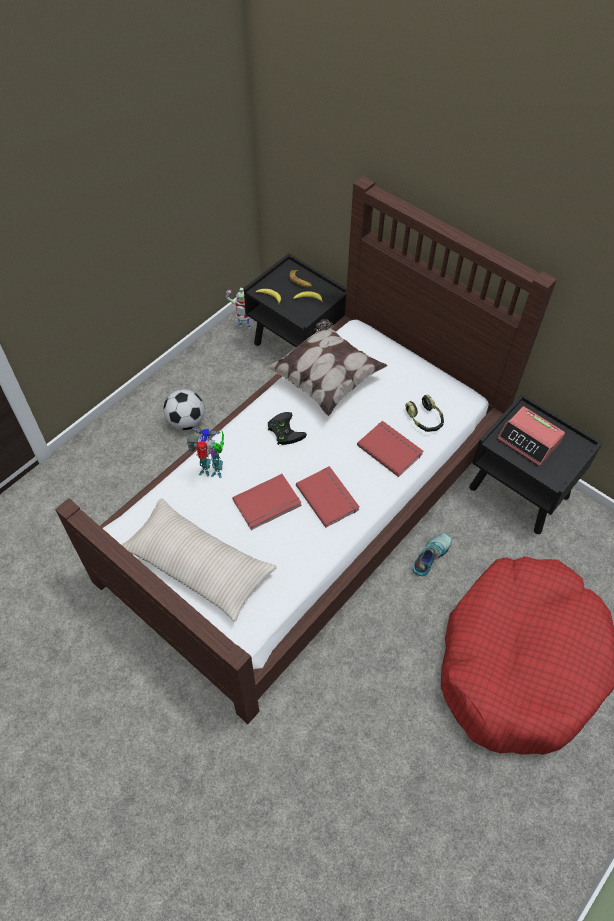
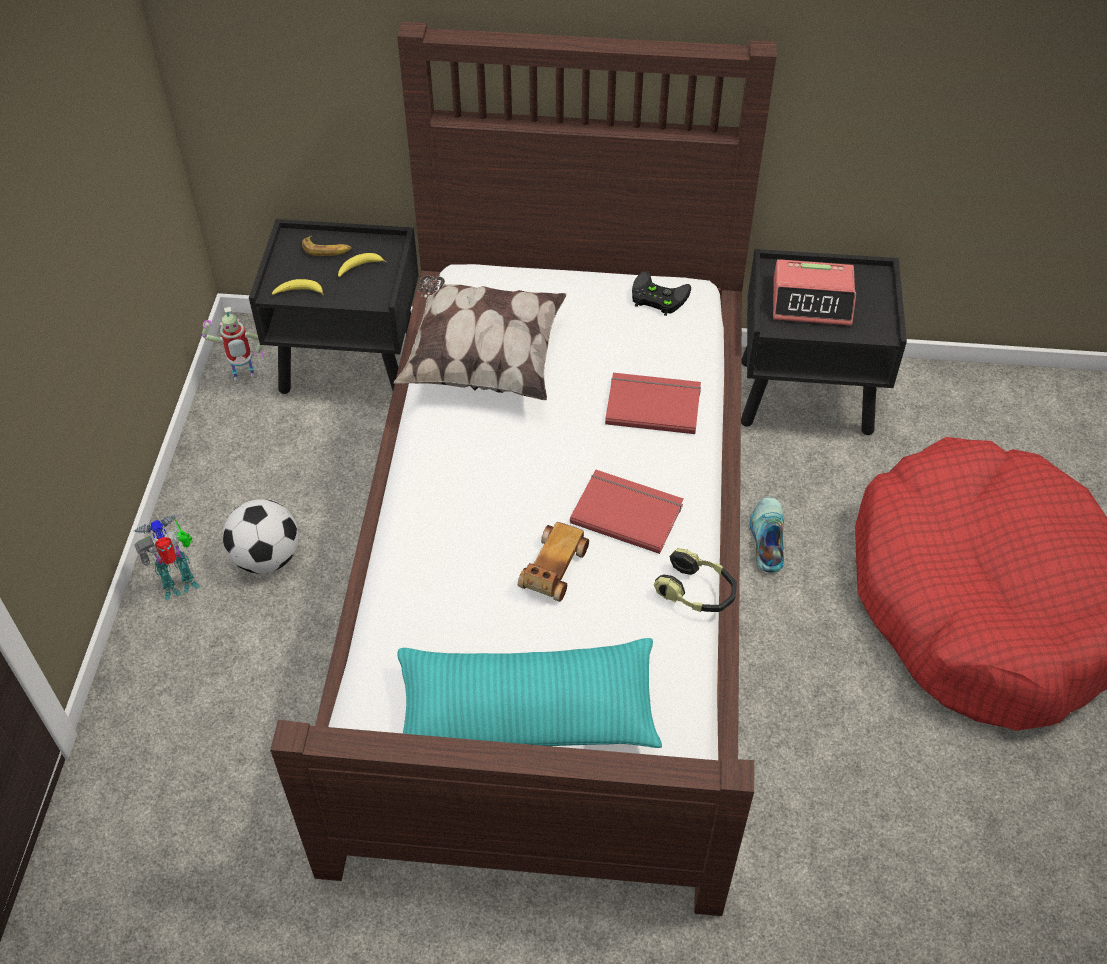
camera: 35 degrees left, 5 degrees down
beige pillow [121,498,277,622] -> turquoise pillow [398,638,662,748]
toy robot [187,428,224,478] -> toy robot moved to [133,515,200,600]
red book [233,474,302,530] -> toy car [518,522,589,602]
black game controller [268,412,307,445] -> black game controller moved to [632,271,691,316]
headphones [405,394,444,432] -> headphones moved to [654,548,737,612]

